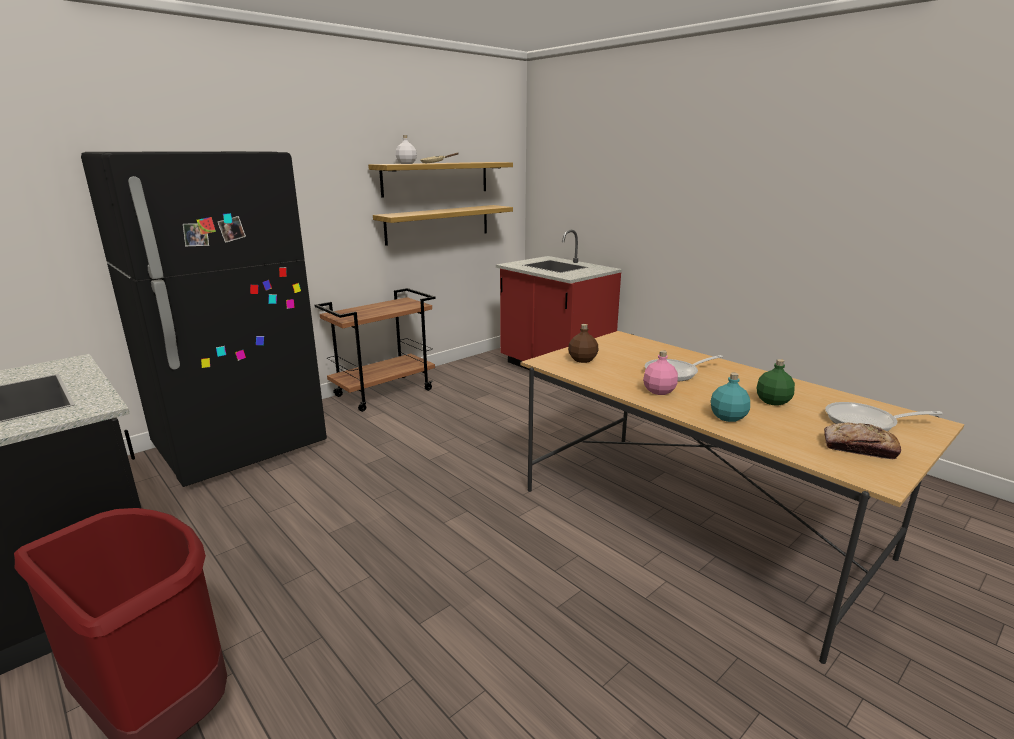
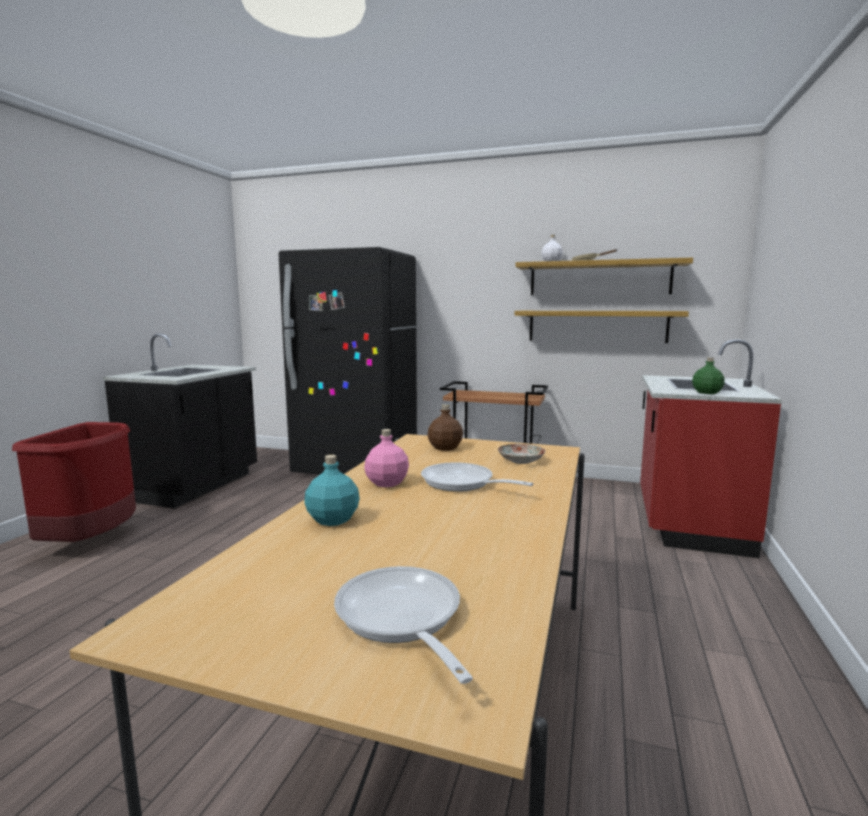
camera: 60 degrees right, 10 degrees down
green bottle [756,359,795,406] -> green bottle moved to [692,357,725,394]
bread [824,423,901,459] -> none
none -> plate [498,444,546,464]

